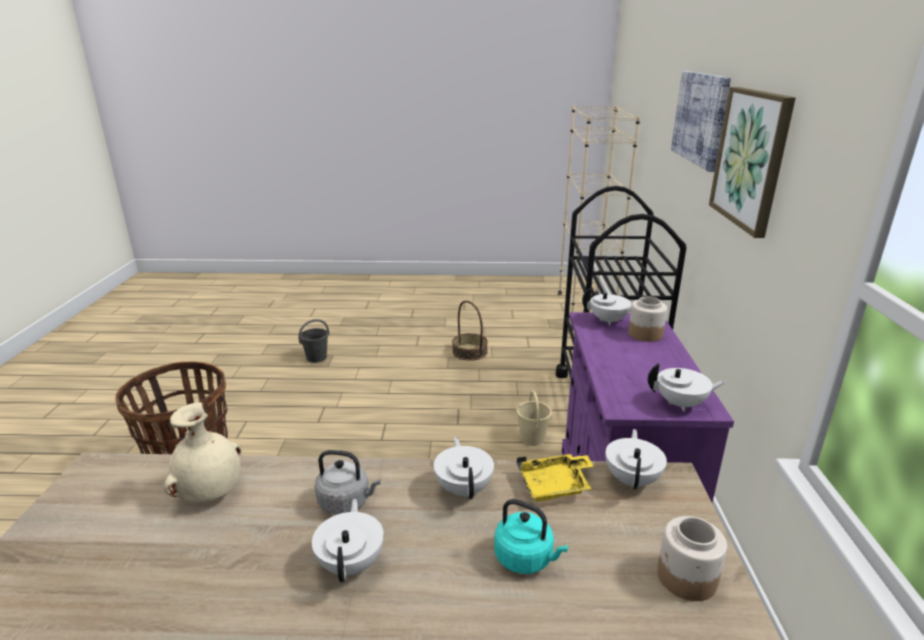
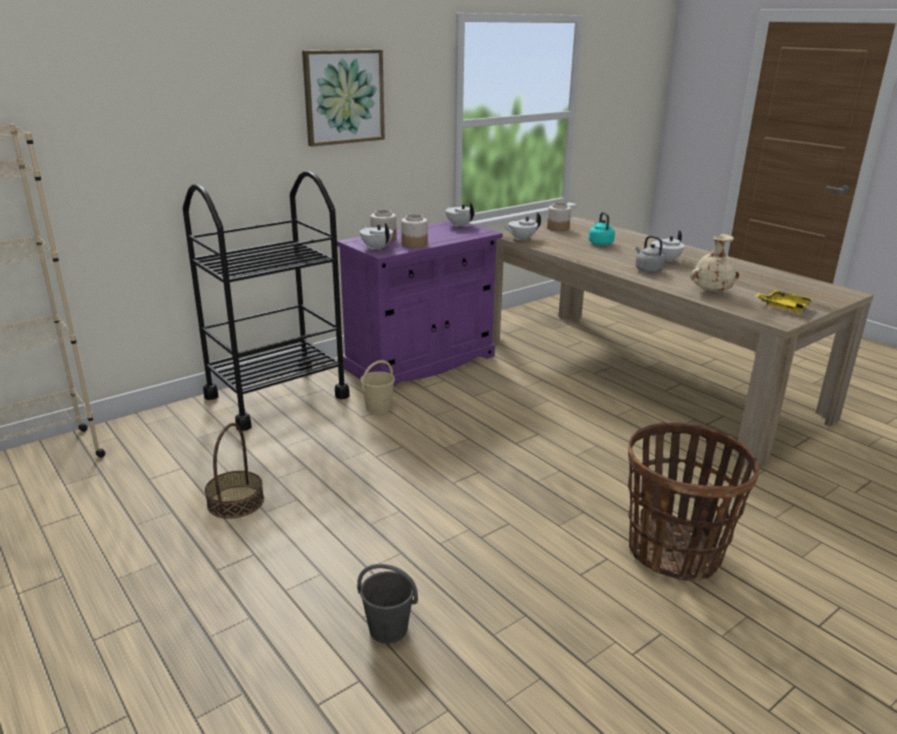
camera: 130 degrees left, 0 degrees up
white teapot [434,436,494,499] -> none
yellow tray [517,453,594,502] -> yellow tray moved to [755,290,813,313]
picture [671,71,731,172] -> none
none -> jar [401,214,428,248]

